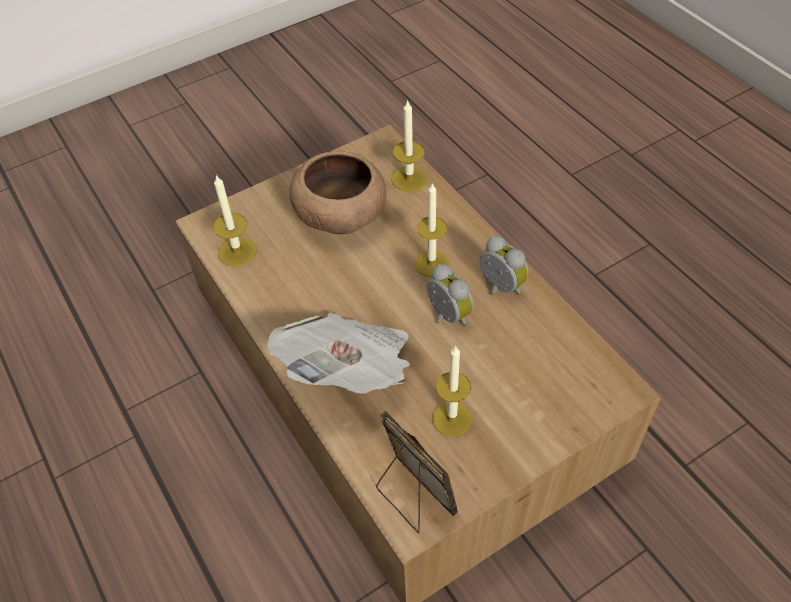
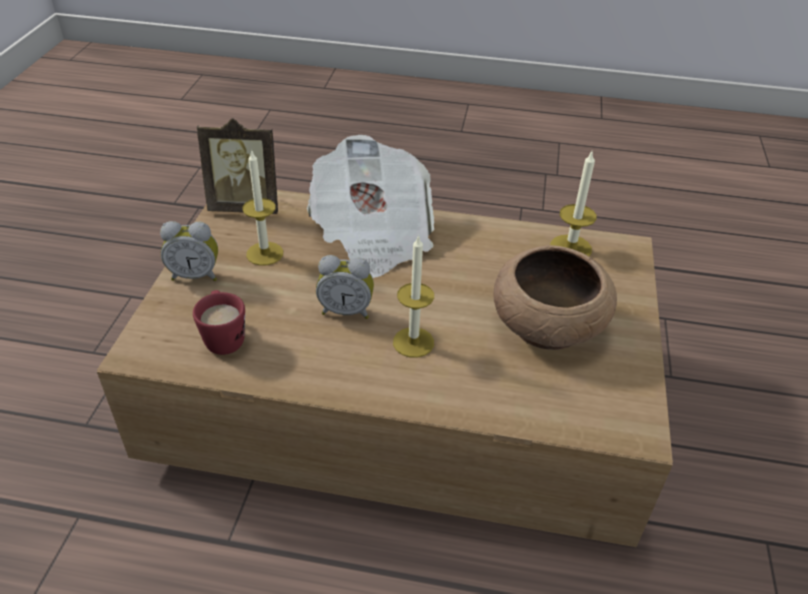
camera: 130 degrees right, 10 degrees down
candle [391,99,428,192] -> none
alarm clock [480,236,529,296] -> alarm clock moved to [160,221,218,281]
none -> red mug [193,290,245,355]

